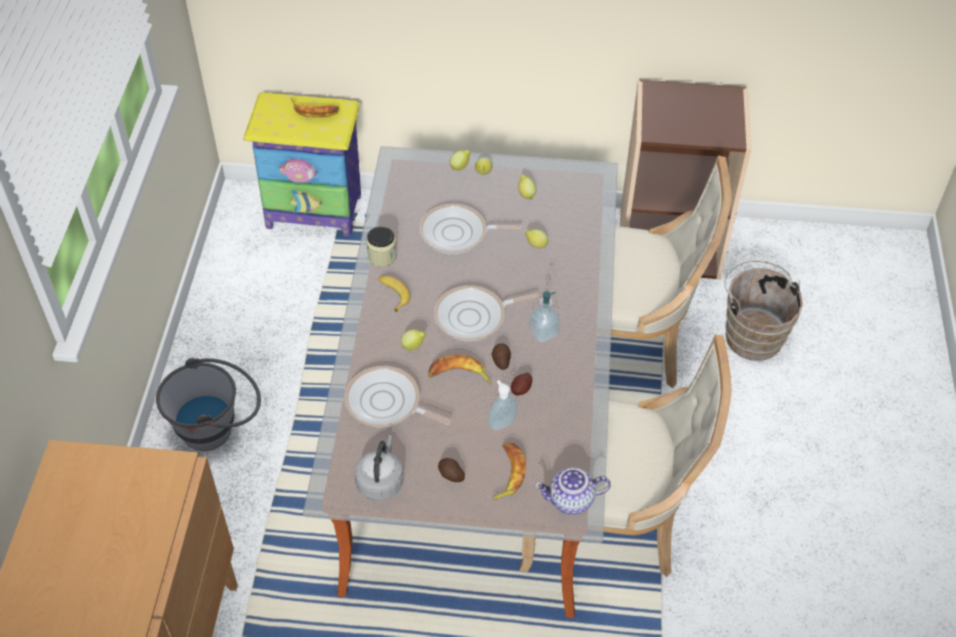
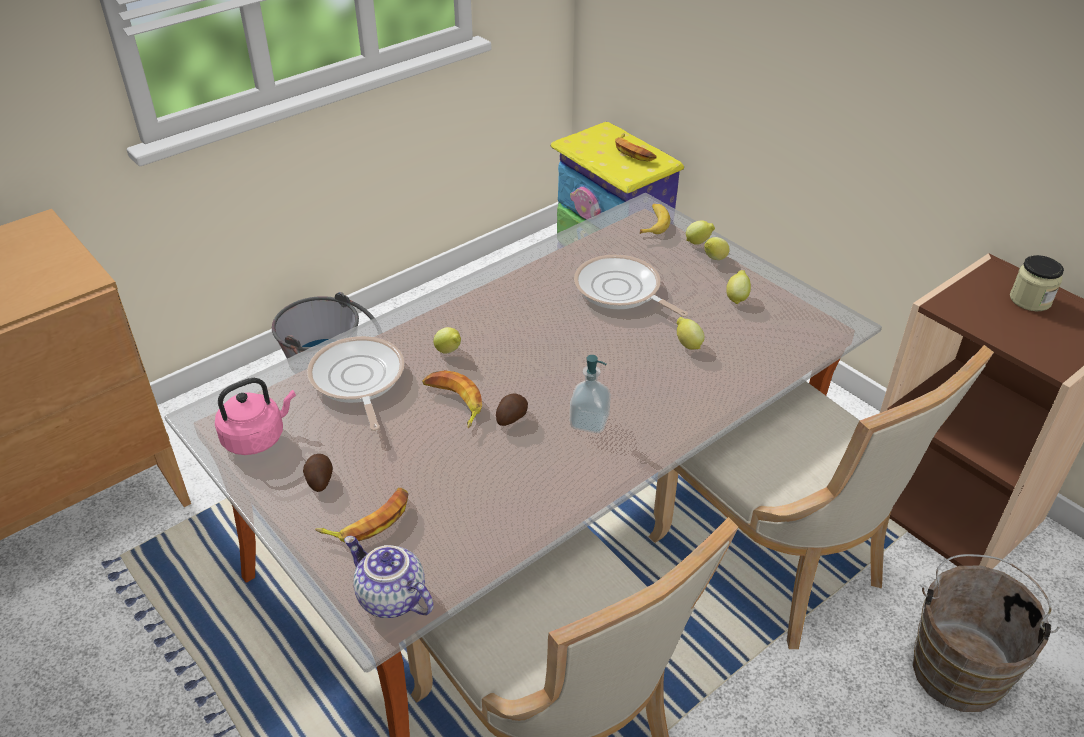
camera: 45 degrees right, 10 degrees down
grey kettle [355,435,404,500] -> pink kettle [215,378,296,455]
jar [366,226,397,267] -> jar moved to [1010,255,1064,311]
banana [378,276,410,312] -> banana moved to [640,204,670,234]
frying pan [434,285,539,341] -> none
soap dispenser [488,380,518,430] -> none
potato [511,373,532,395] -> none

